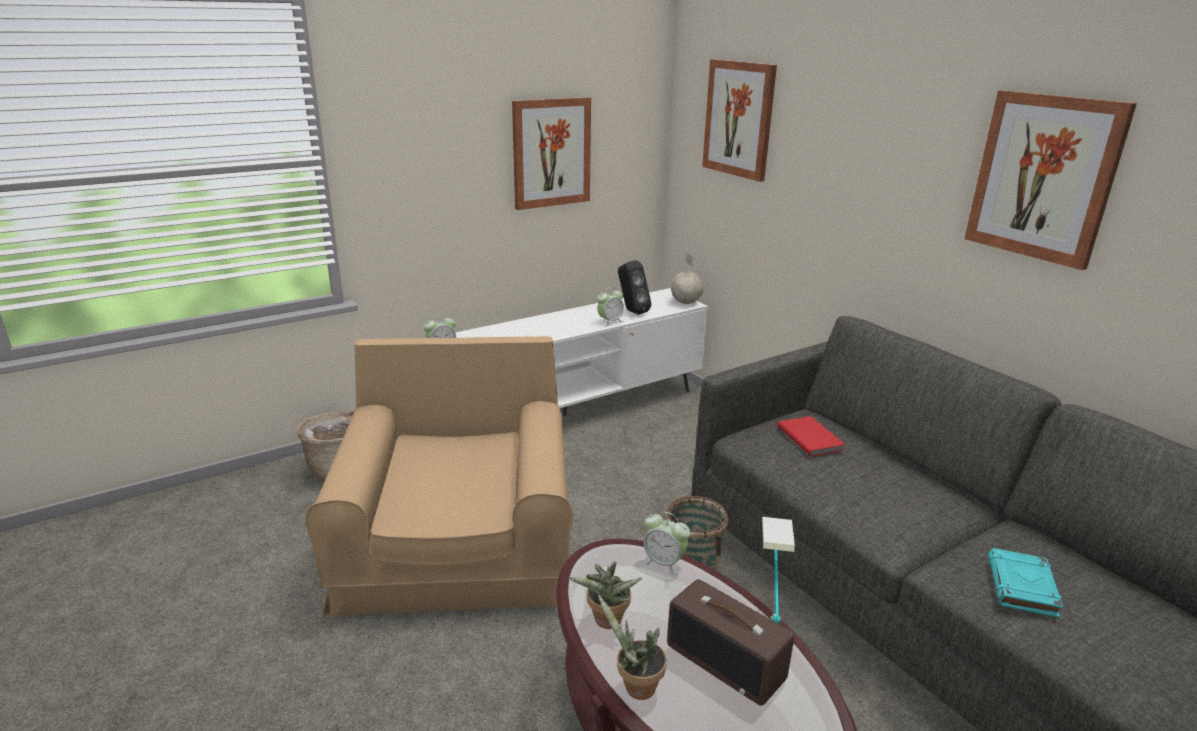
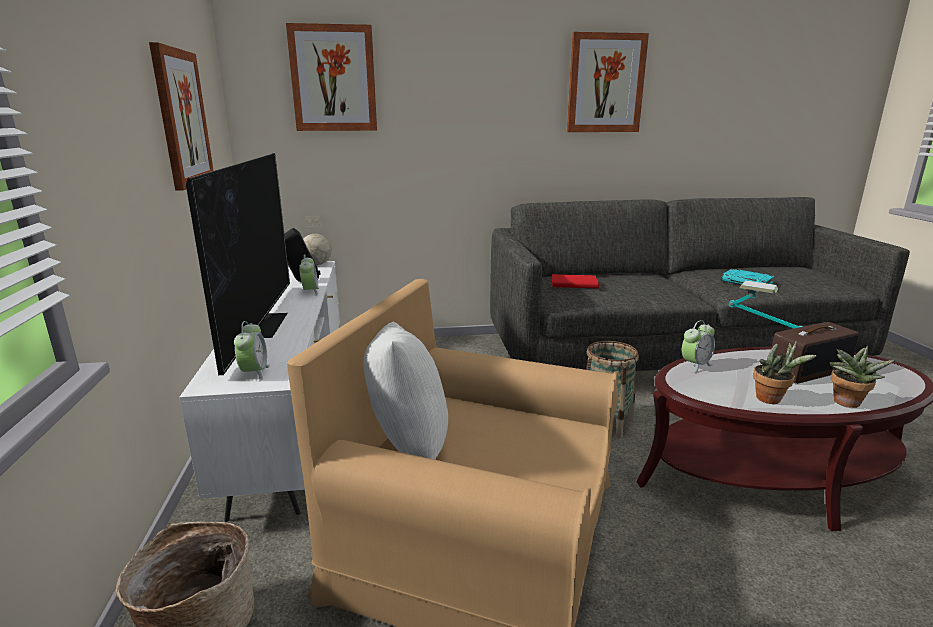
camera: 65 degrees left, 5 degrees down
none -> television [186,153,290,375]
none -> white pillow [363,322,448,460]

